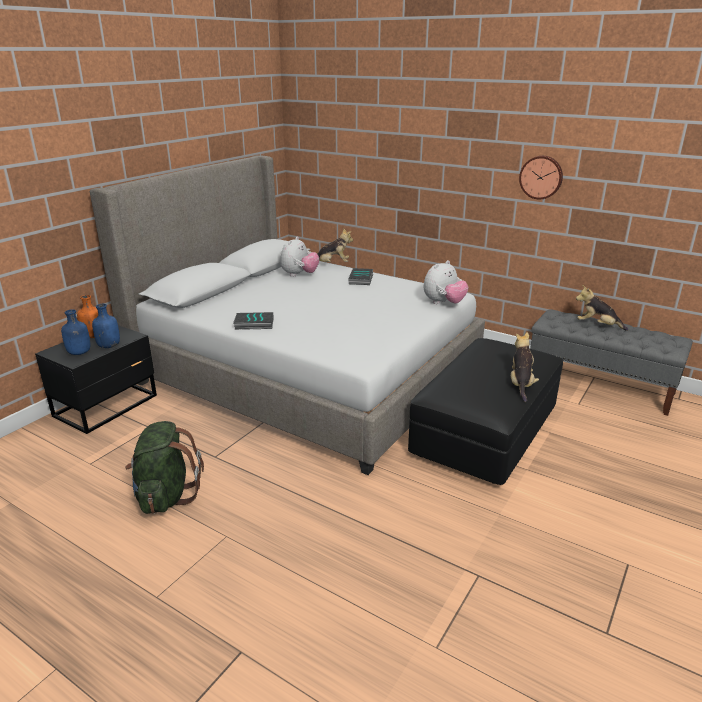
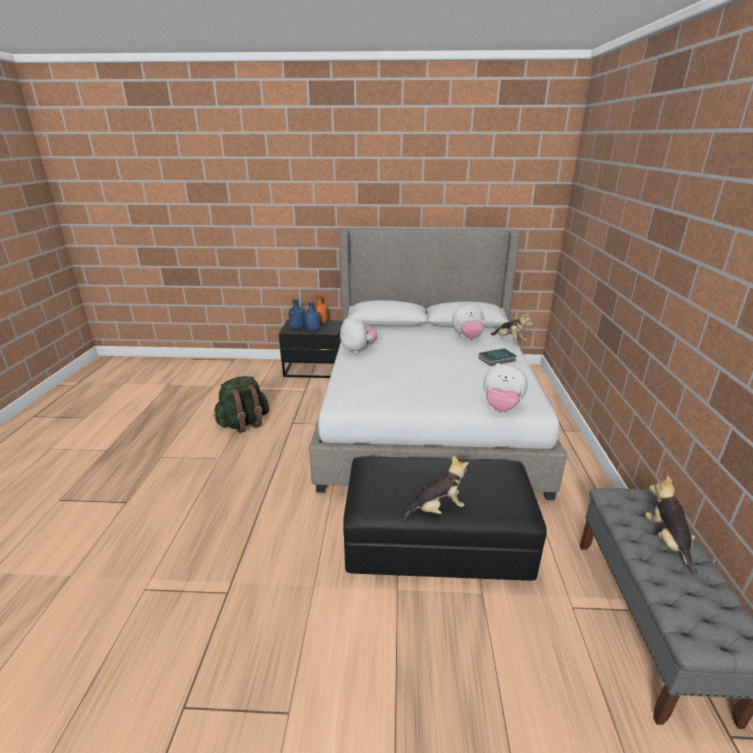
camera: 60 degrees right, 0 degrees up
book [233,312,274,330] -> plush toy [340,315,377,354]
wall clock [519,156,563,200] -> none

